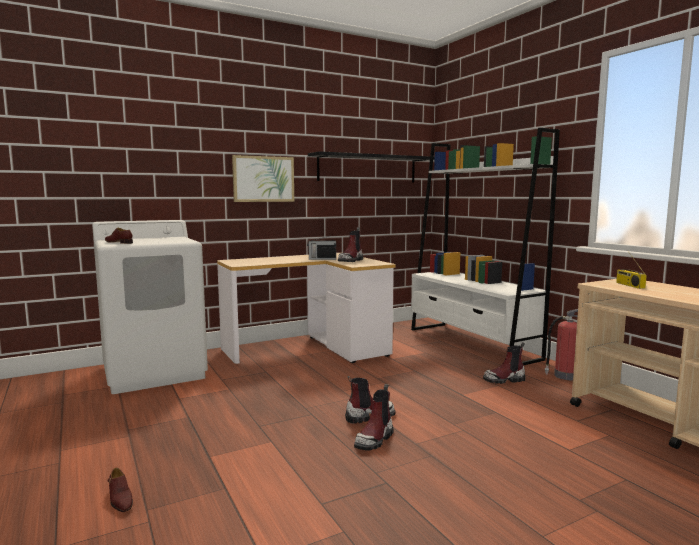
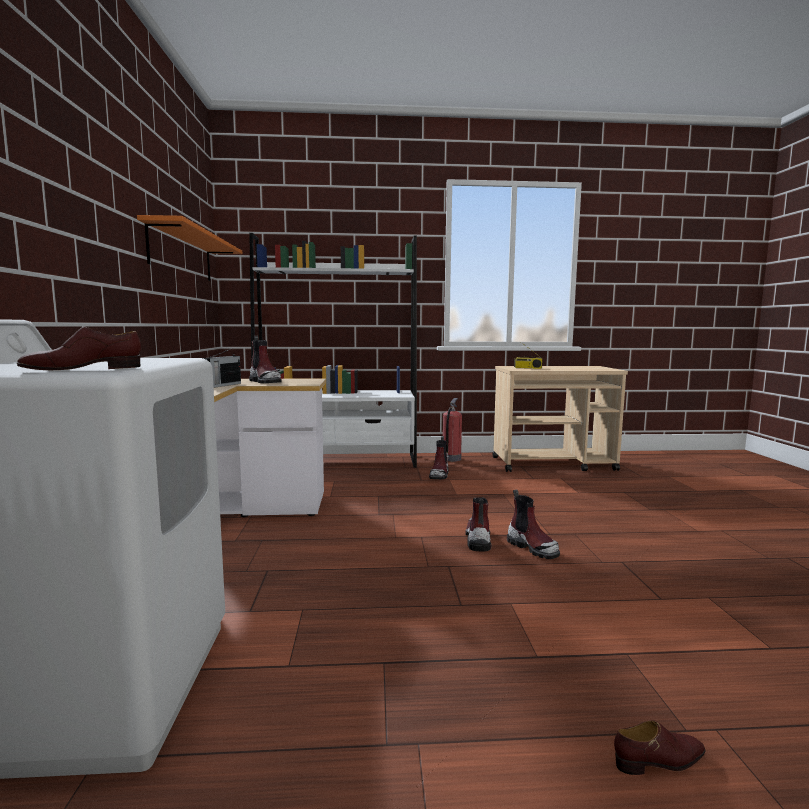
camera: 65 degrees left, 0 degrees up
picture [232,155,294,202] -> none
black shelf [308,151,435,182] -> orange shelf [137,215,242,281]

